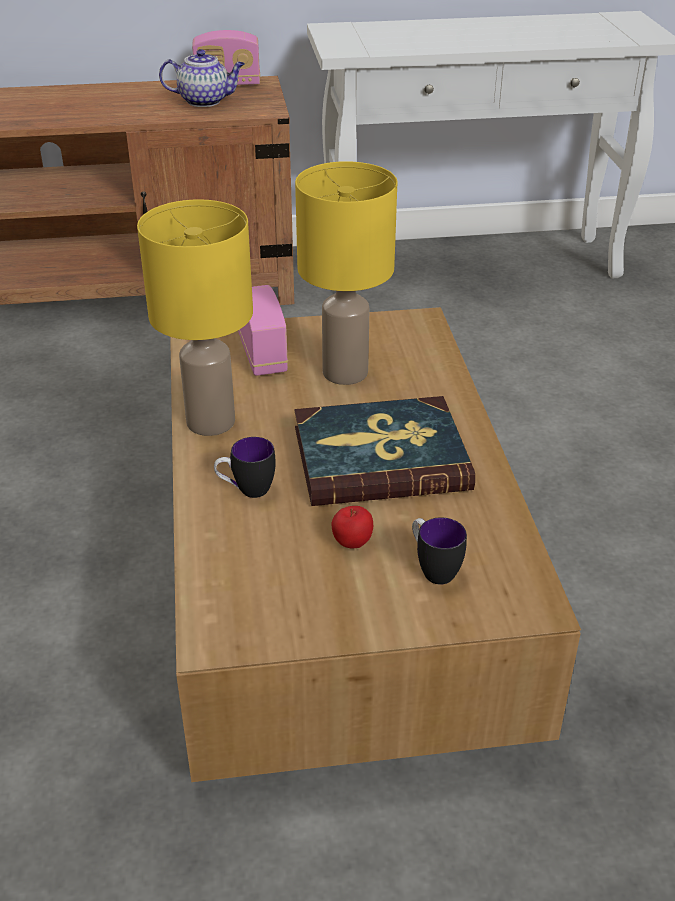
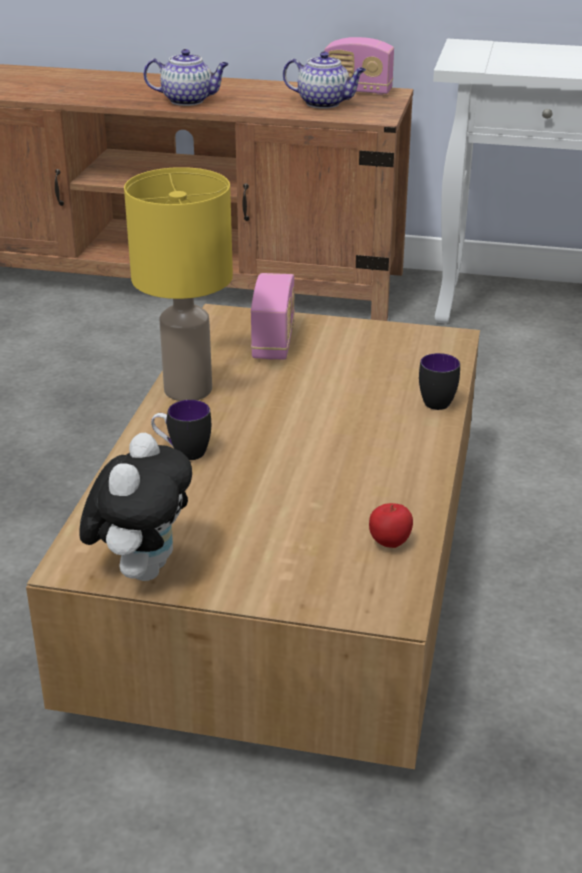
camera: 20 degrees right, 5 degrees down
book [294,396,475,506] -> none
yellow table lamp [295,161,397,385] -> none
apple [332,506,373,549] -> apple moved to [369,503,413,548]
mug [412,517,467,585] -> mug moved to [419,353,460,410]
none -> plush toy [79,433,192,581]
none -> teapot [143,49,229,106]

